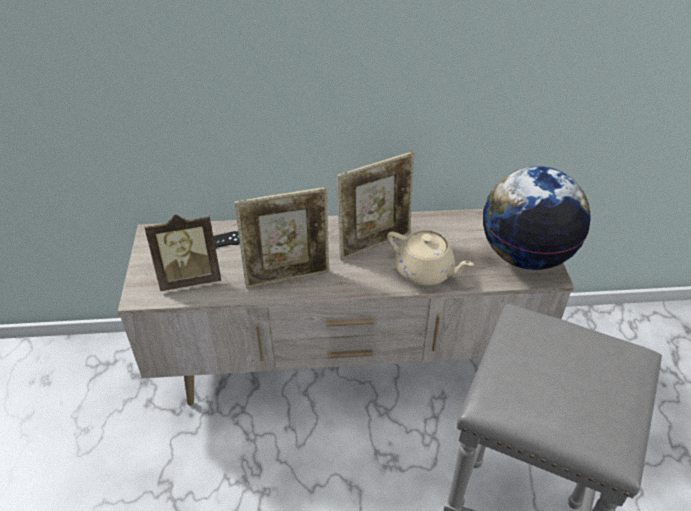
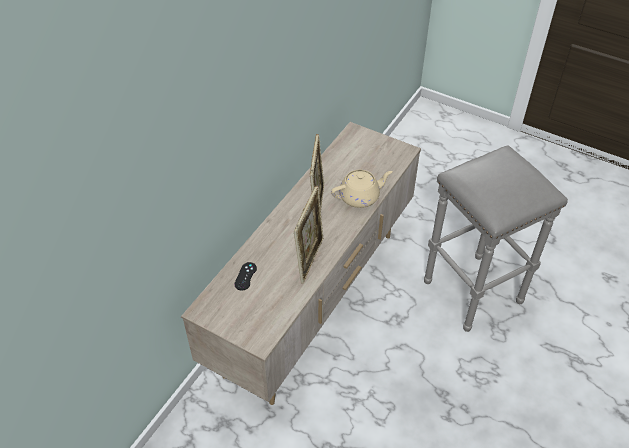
camera: 55 degrees left, 5 degrees up
picture frame [145,214,221,291] -> none
globe [483,166,591,270] -> none

